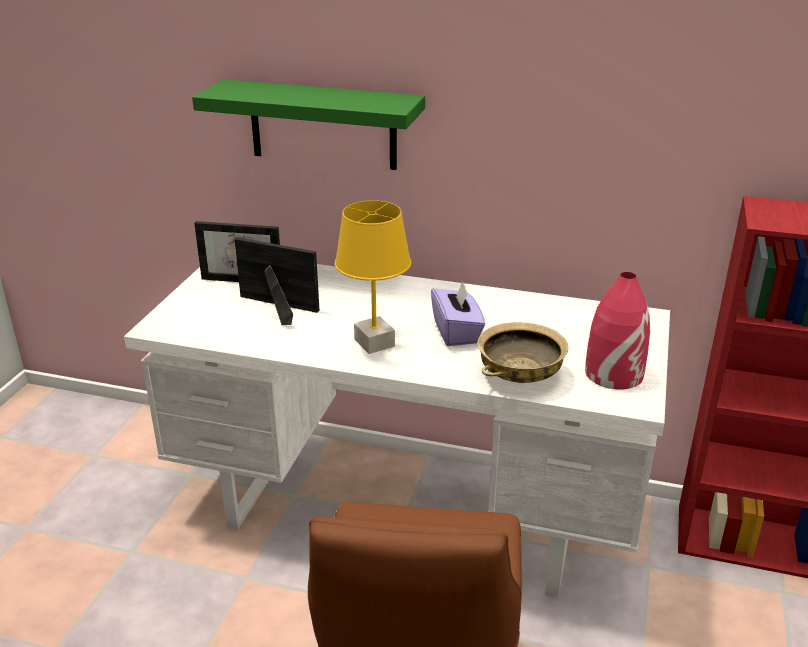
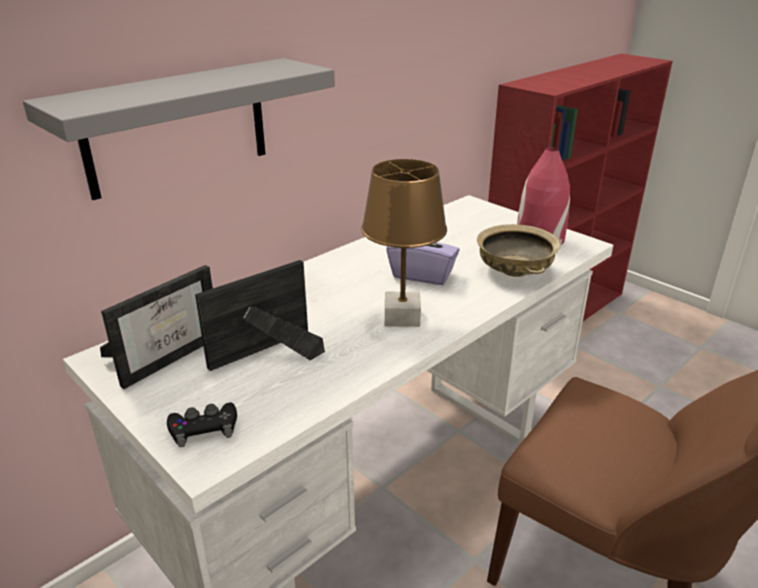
camera: 60 degrees left, 0 degrees up
green shelf [192,79,425,170] -> grey shelf [23,58,335,200]
yellow table lamp [335,200,411,354] -> brown table lamp [361,159,447,327]
none -> black game controller [167,403,237,447]

